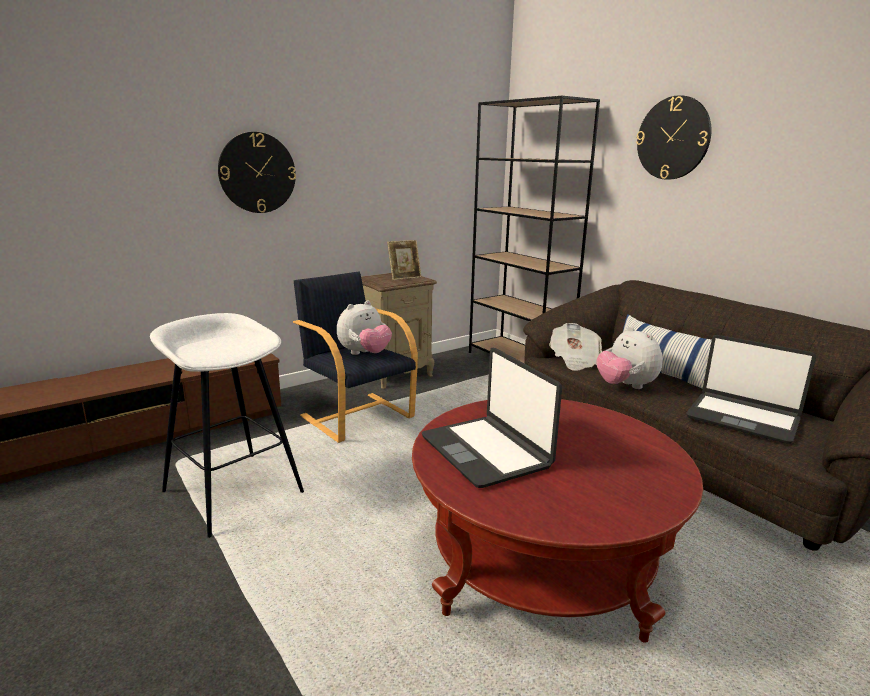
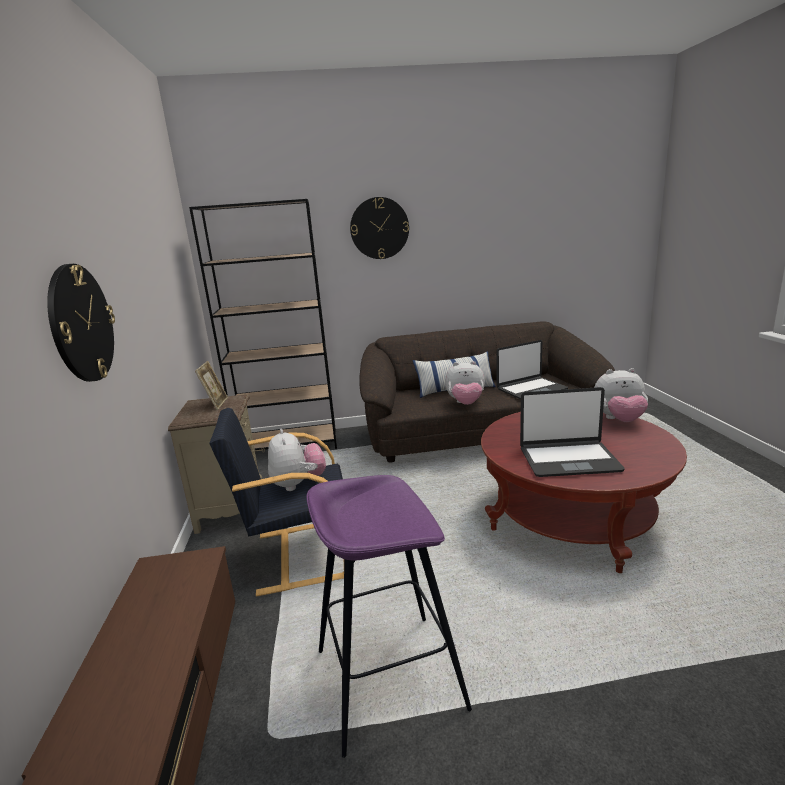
camera: 60 degrees left, 0 degrees up
white stool [150,313,304,538] -> purple stool [307,475,472,758]
newspaper [549,323,602,371] -> none
none -> plush toy [594,368,648,422]

